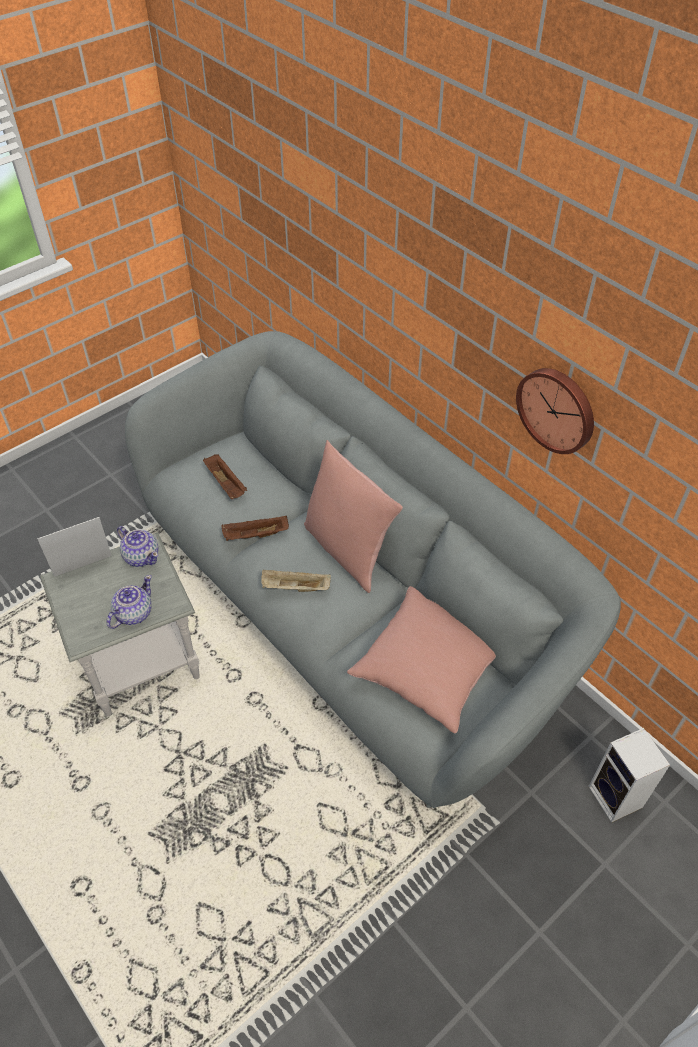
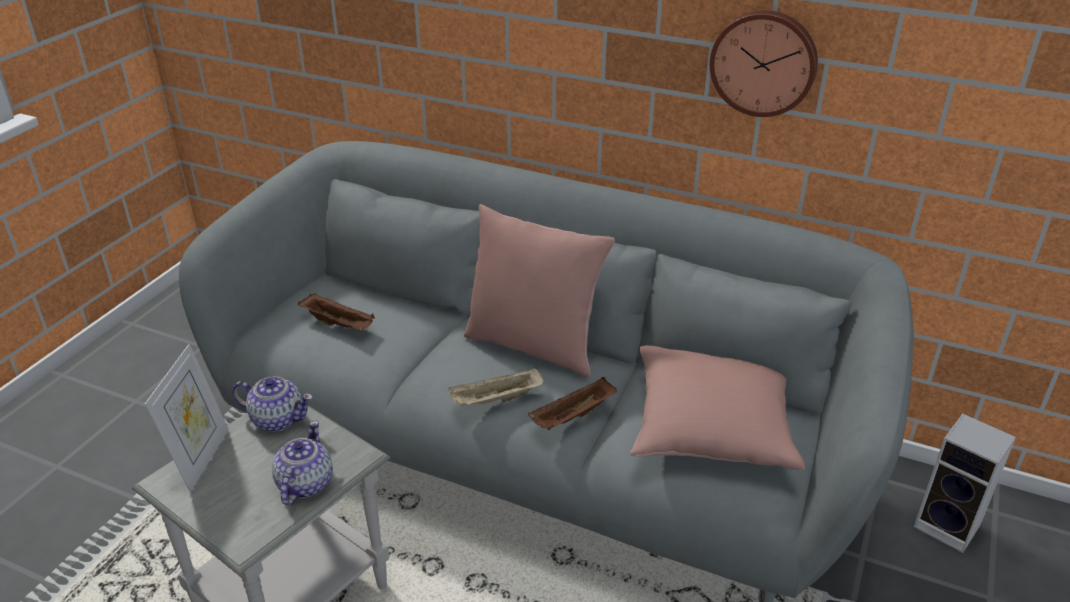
camera: 25 degrees left, 15 degrees down
picture frame [37,517,112,577] -> picture frame turned 150 degrees clockwise [145,344,229,492]
brown tray [221,515,289,541] -> brown tray moved to [528,377,617,430]

